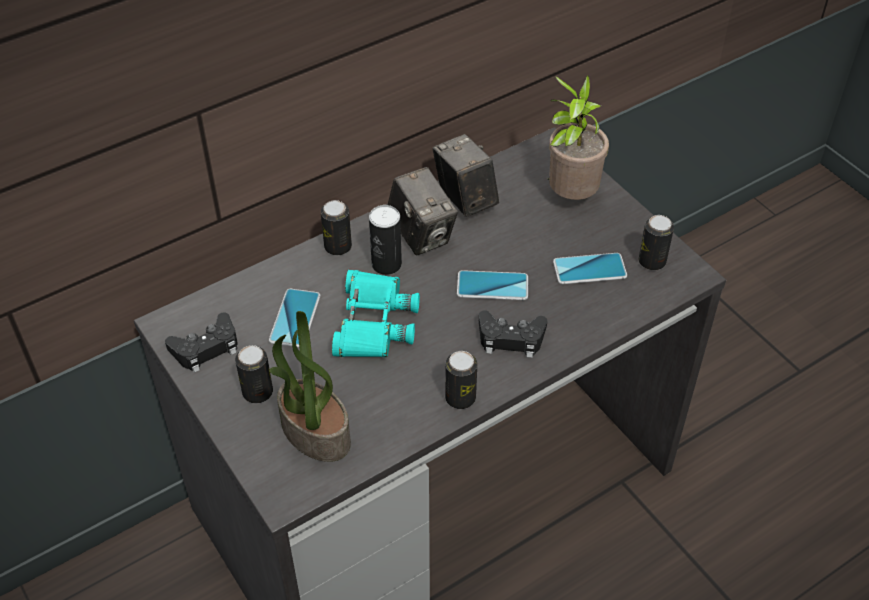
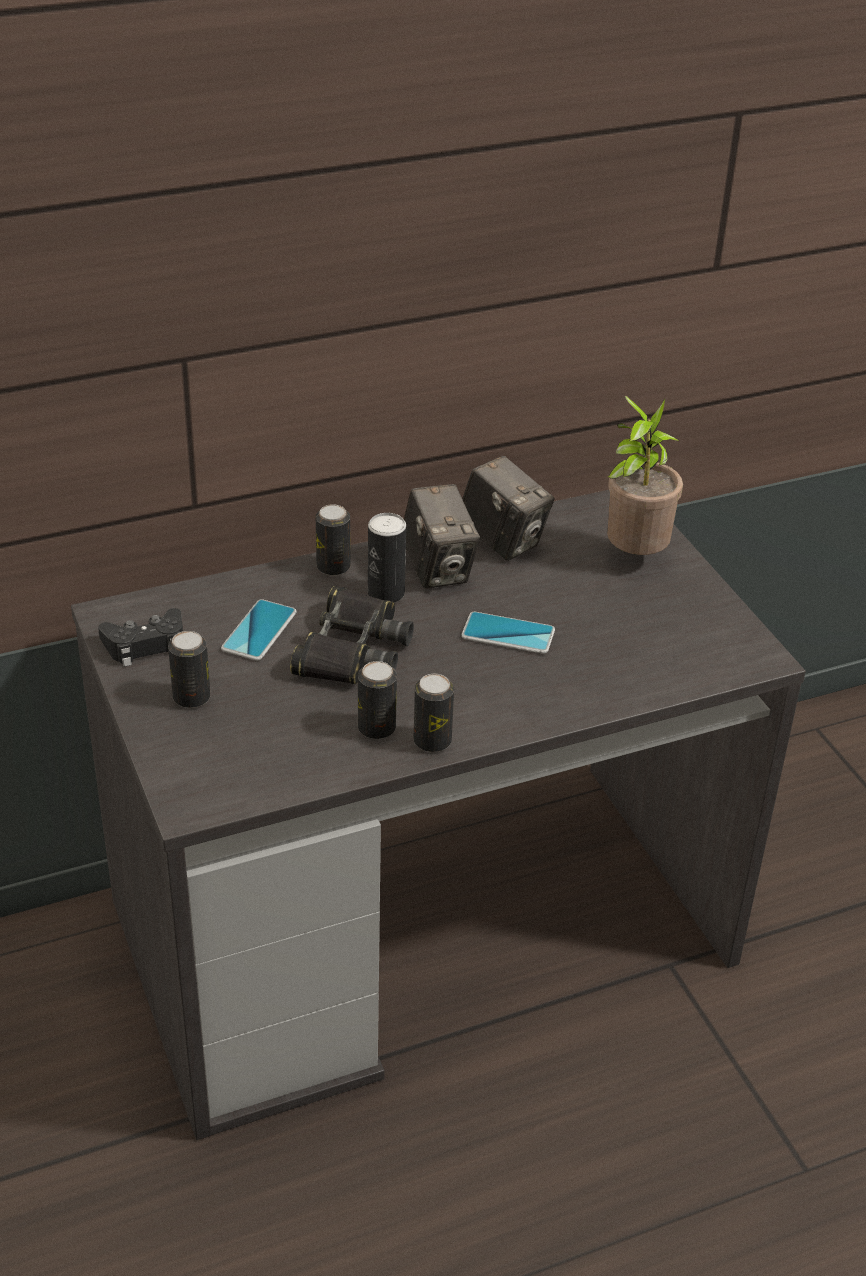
camera: 10 degrees right, 10 degrees down
potted plant [269,311,351,462] -> none
turquoise binoculars [332,270,420,357] -> black binoculars [290,586,414,684]
camera [433,134,499,217] -> camera turned 150 degrees clockwise [462,456,555,561]
black game controller [479,310,547,358] -> none
phone [553,253,627,284] -> none
can [639,215,674,270] -> can moved to [358,661,397,739]

